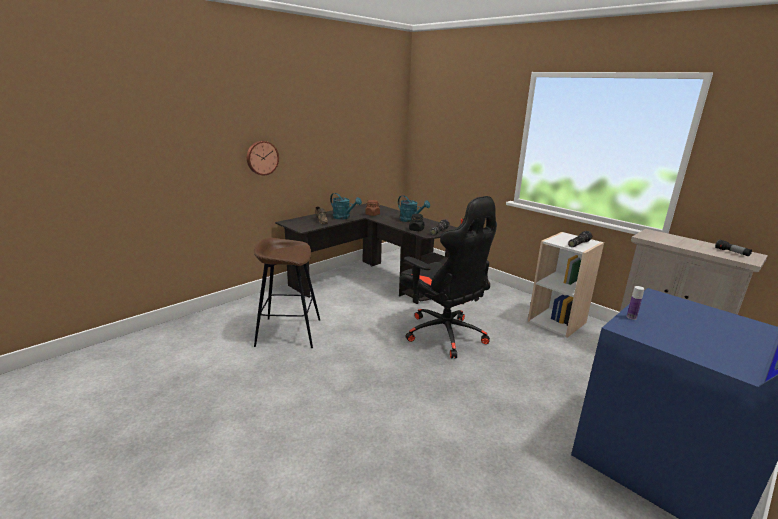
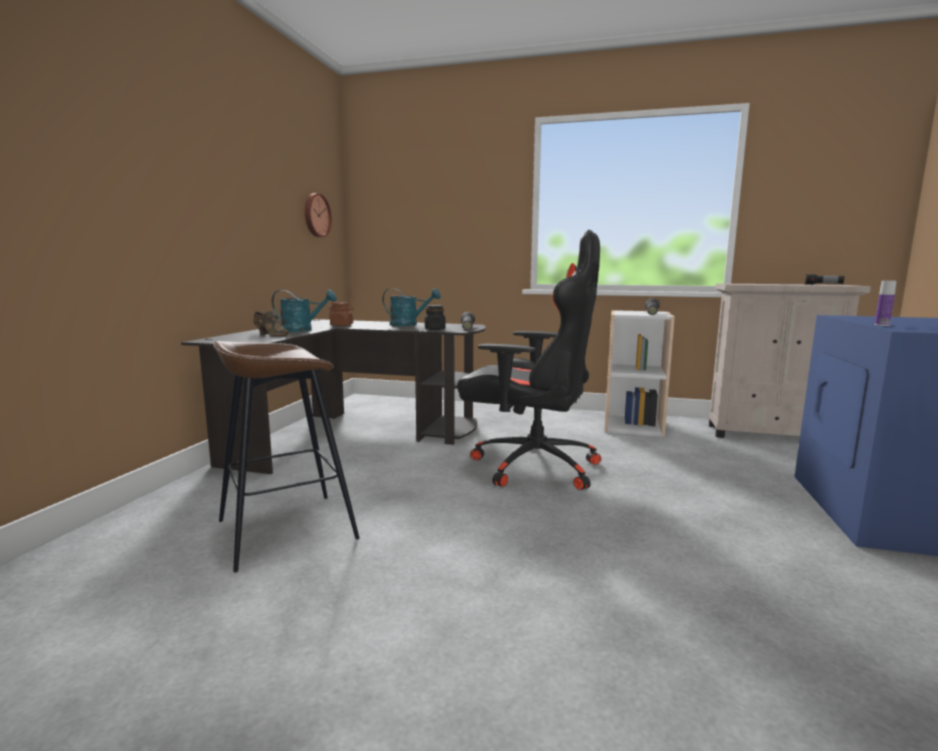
camera: 30 degrees left, 10 degrees down
wall clock [247,141,279,175] -> wall clock moved to [305,193,332,237]

